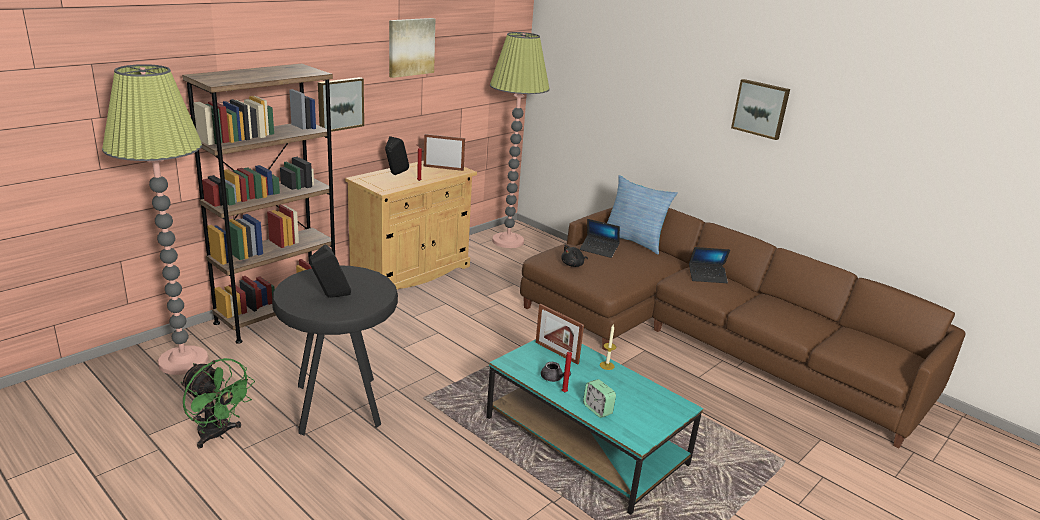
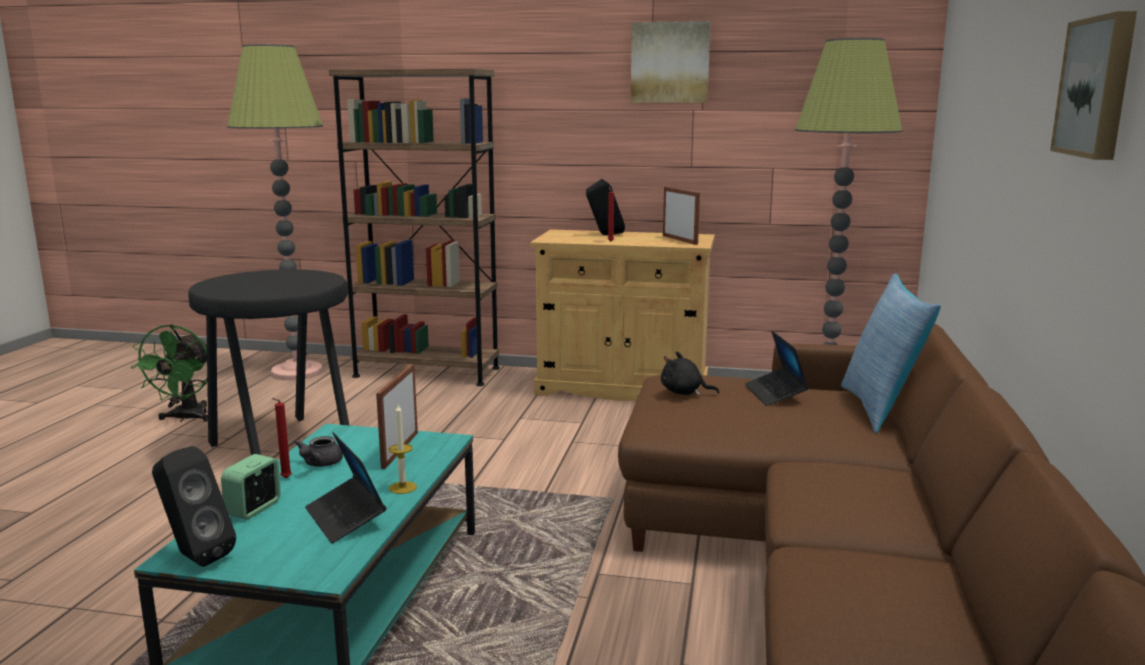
camera: 60 degrees right, 10 degrees down
black speaker [309,244,351,298] -> black speaker moved to [152,446,236,567]
picture [318,77,364,132] -> none
laptop [689,247,730,283] -> laptop moved to [305,432,386,544]

